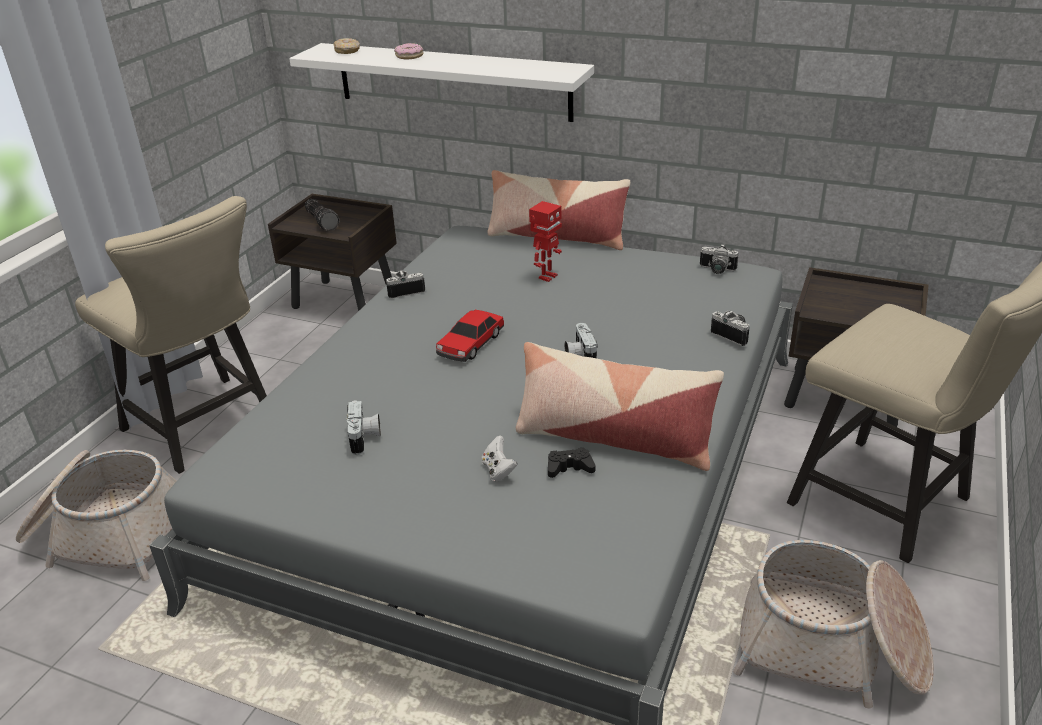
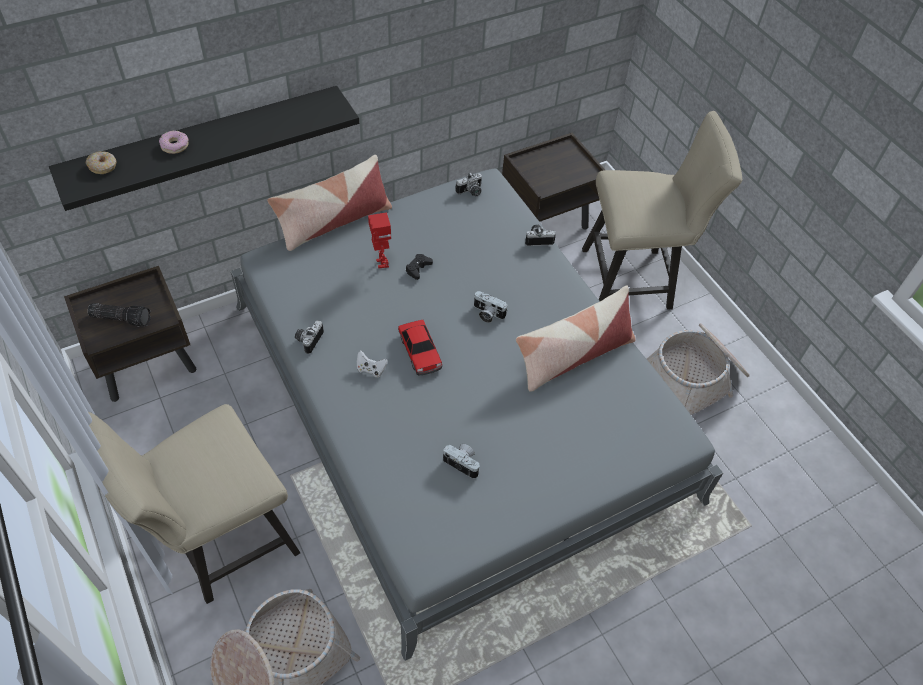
camera: 55 degrees left, 20 degrees up
beige chair [75,196,267,474] -> beige chair turned 150 degrees clockwise [88,404,300,604]
white shelf [289,43,594,122] -> black shelf [49,86,359,211]
white game controller [481,436,517,482] -> white game controller moved to [357,350,388,378]
black game controller [548,447,596,478] -> black game controller moved to [406,254,433,280]

